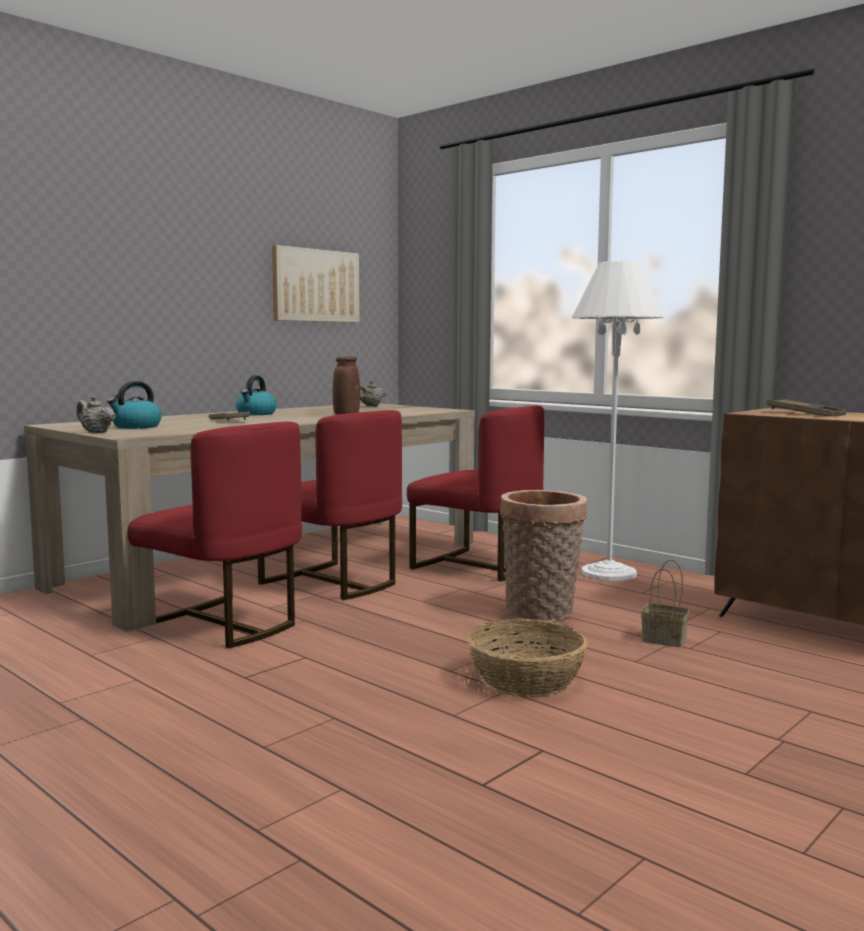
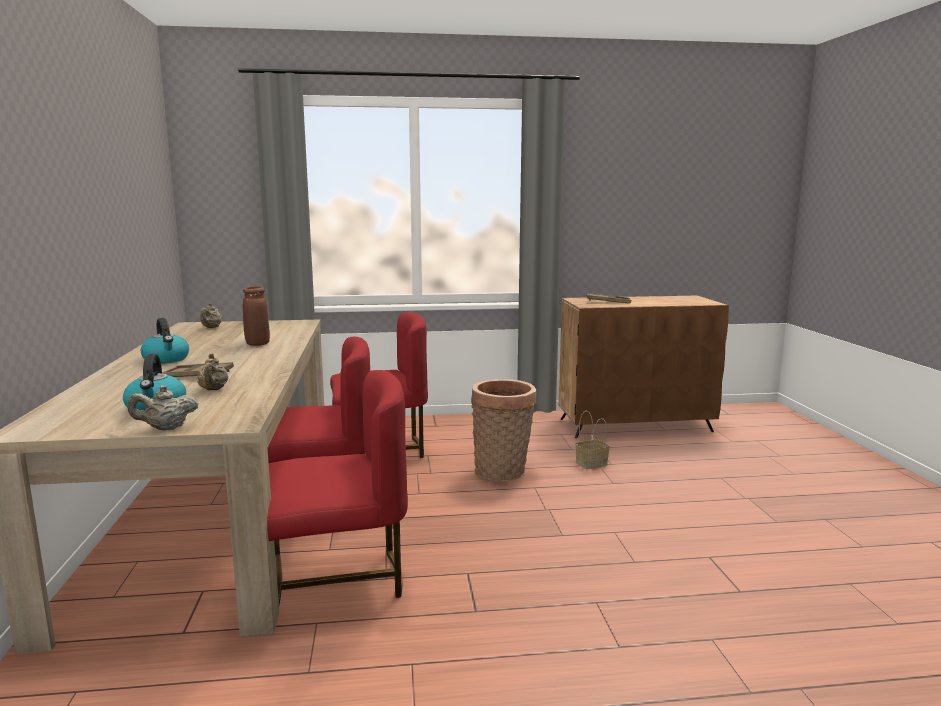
camera: 50 degrees left, 5 degrees up
picture [272,245,360,323] -> none
basket [467,619,588,697] -> none
white floor lamp [571,261,664,581] -> none
none -> beige teapot [197,353,228,390]

